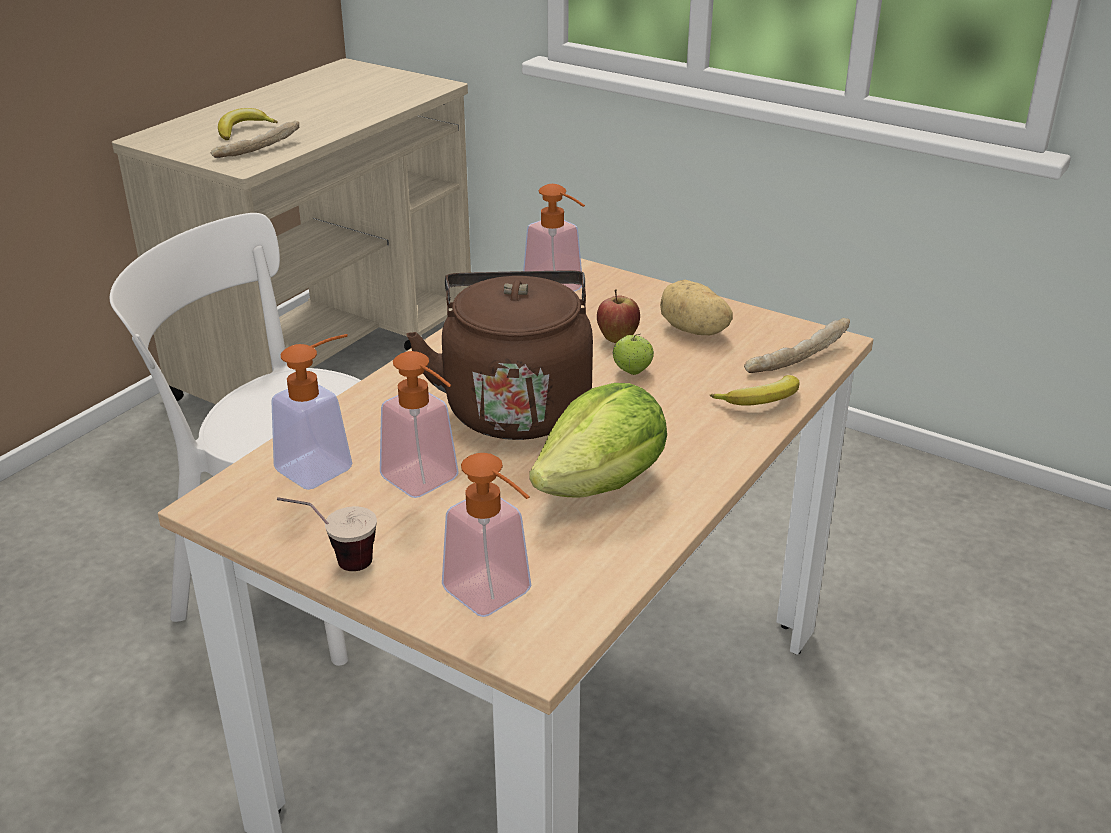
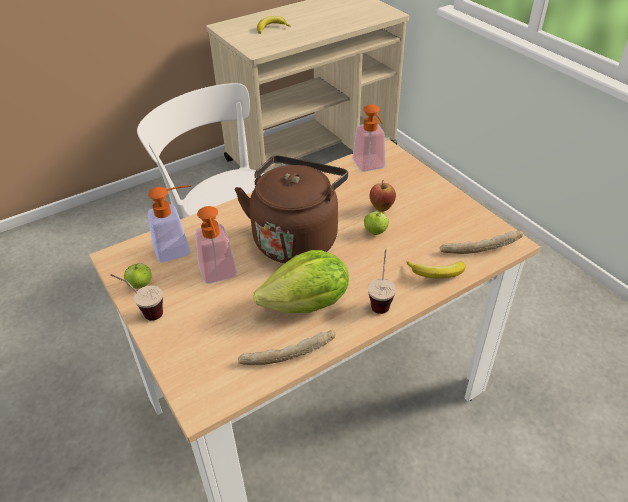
camera: 25 degrees right, 10 degrees up
bread [211,121,299,158] -> bread moved to [238,330,336,365]
soap dispenser [442,453,531,617] -> none
potato [660,280,733,335] -> none
none -> apple [124,263,152,289]
none -> cup [368,249,396,314]

